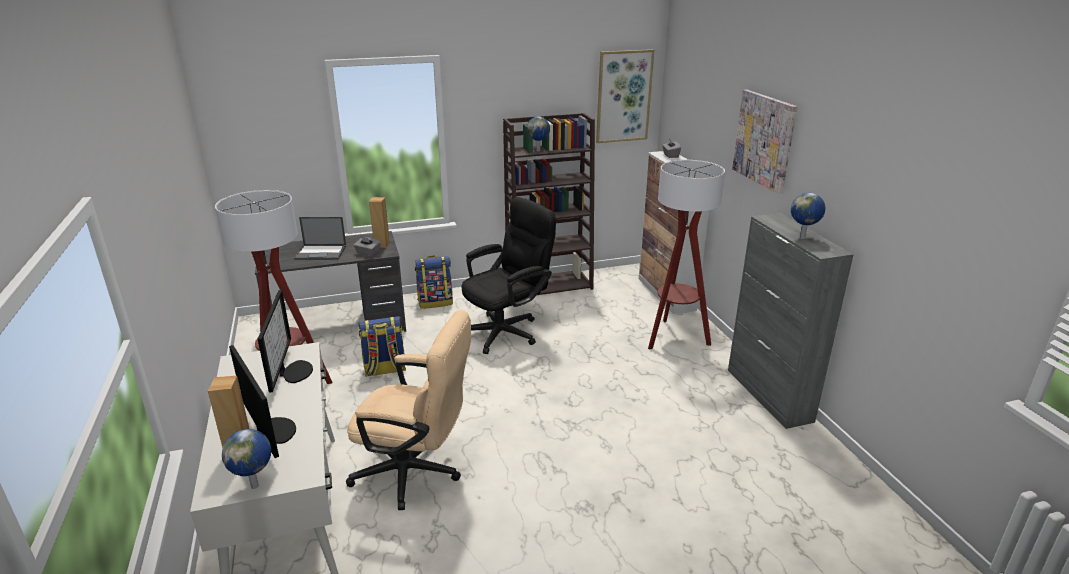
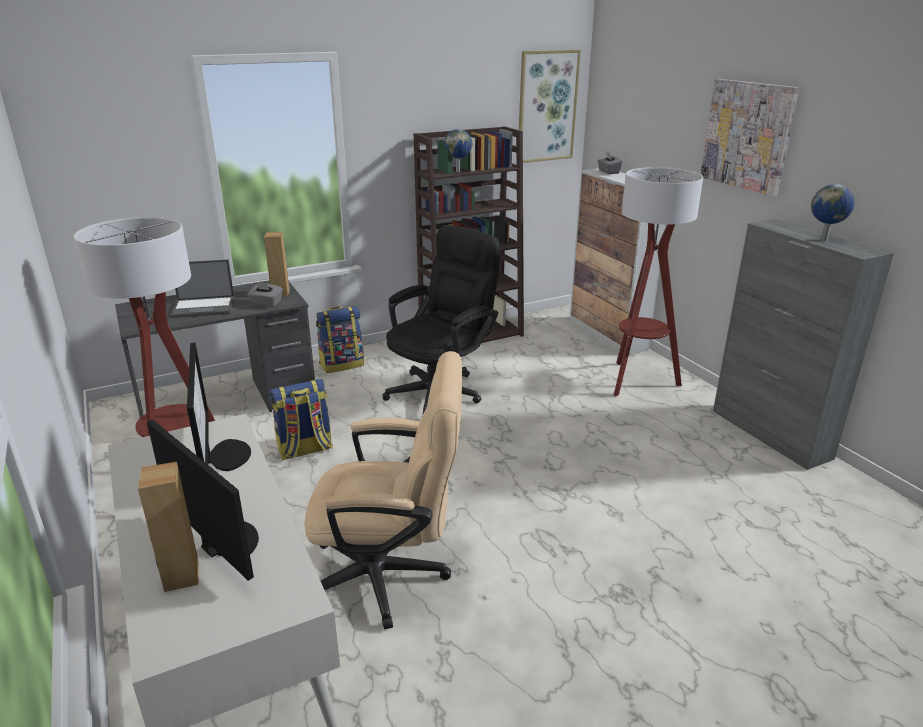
camera: 10 degrees left, 0 degrees up
globe [222,429,271,489] -> none

